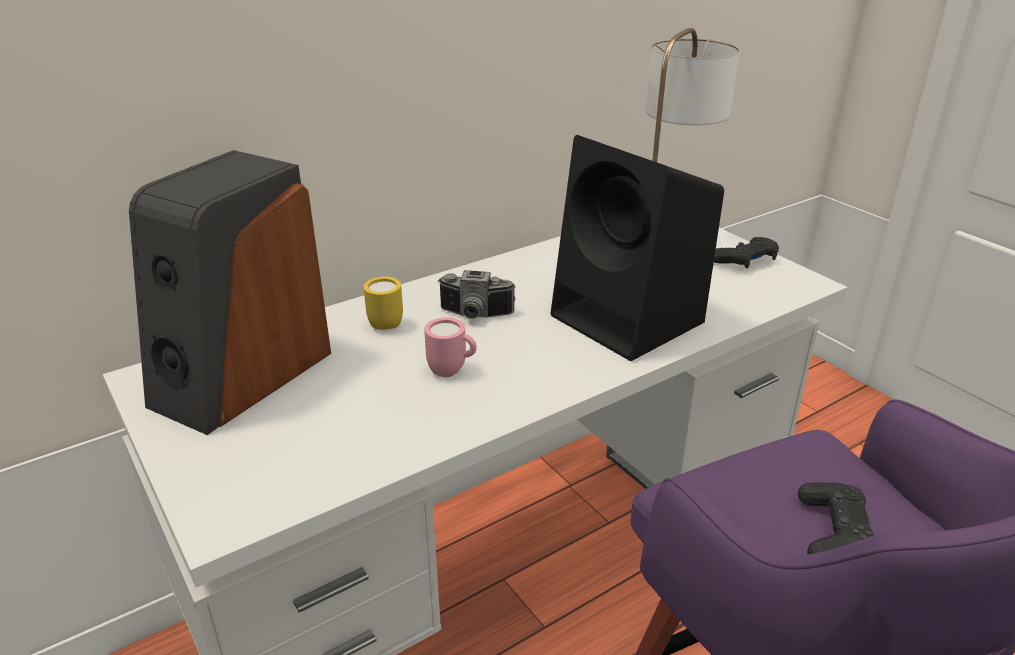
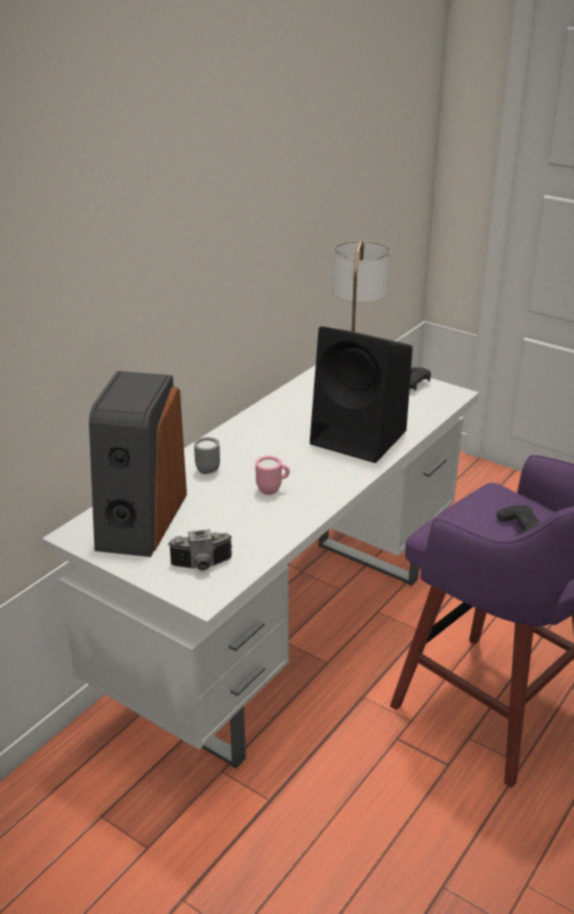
camera: 20 degrees left, 0 degrees up
yellow mug [364,277,403,330] -> grey mug [194,437,220,474]
camera [438,270,516,319] -> camera moved to [169,529,232,571]

